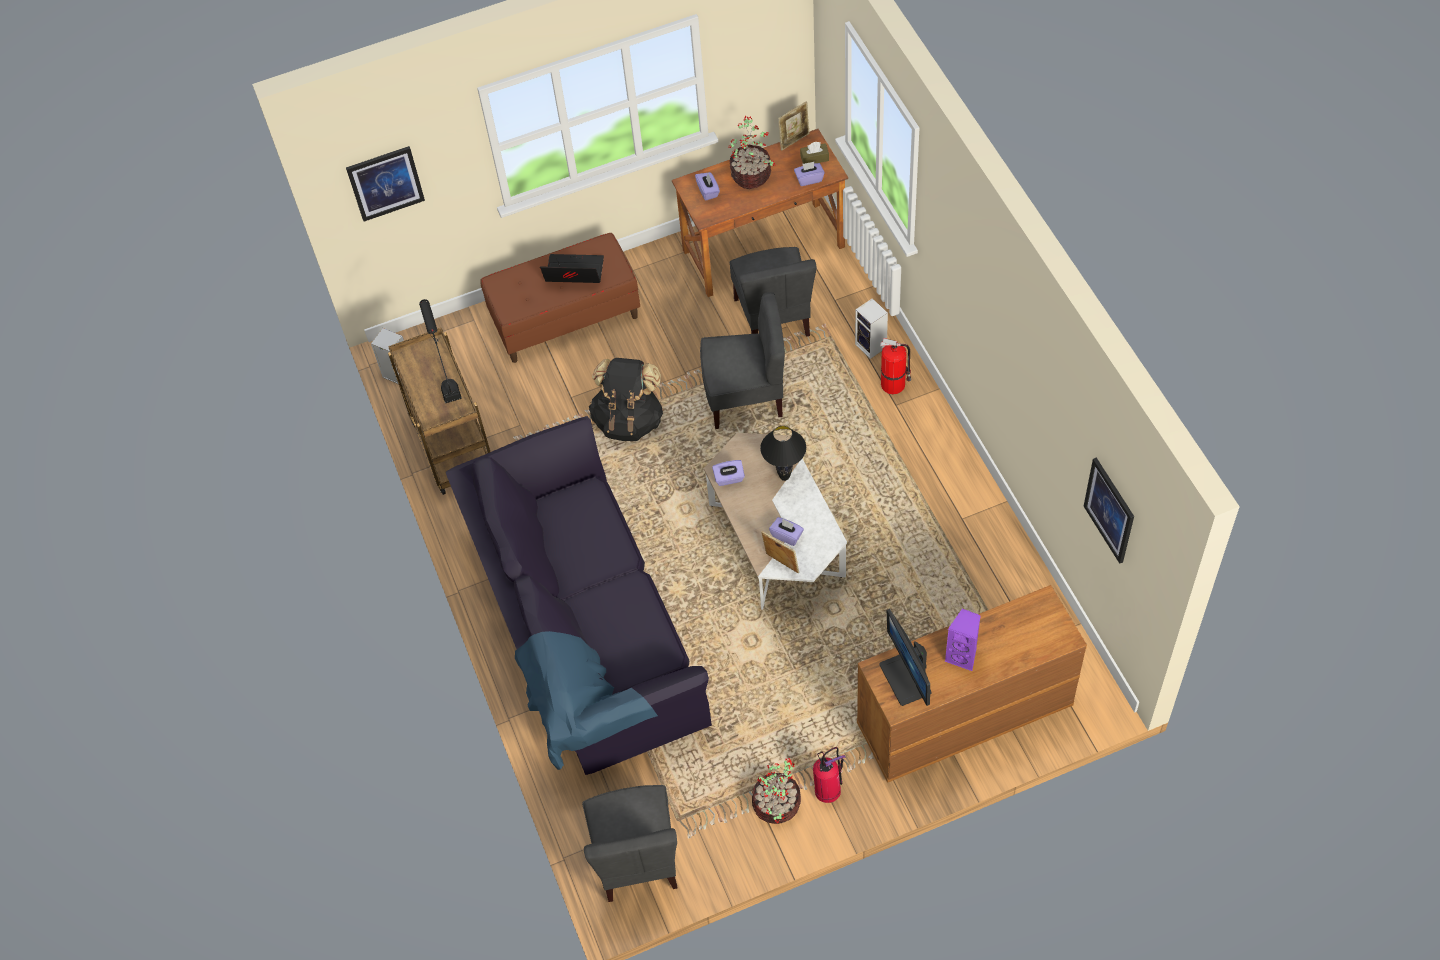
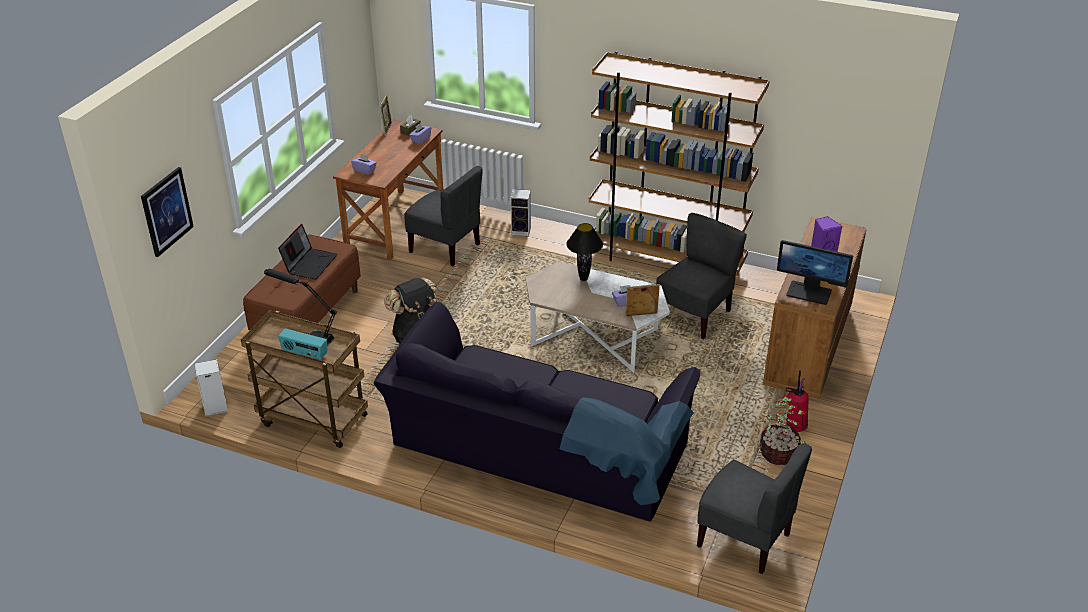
camera: 50 degrees left, 20 degrees down
laptop [540,254,604,283] -> laptop turned 150 degrees clockwise [278,224,337,280]
grey chair [700,292,785,429] -> grey chair moved to [656,213,747,339]
purple tissue box [712,460,745,486] -> none
potted plant [728,116,776,189] -> none
fire extinguisher [880,338,912,394] -> none
picture [1084,458,1134,564] -> none
none -> radio [278,328,327,360]
none -> brown bookcase [589,51,770,276]

